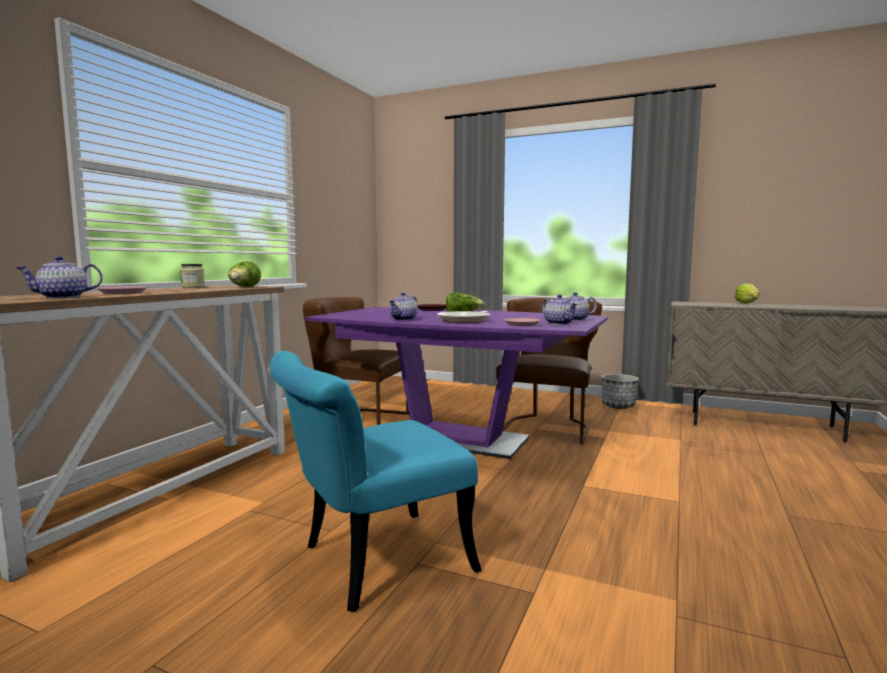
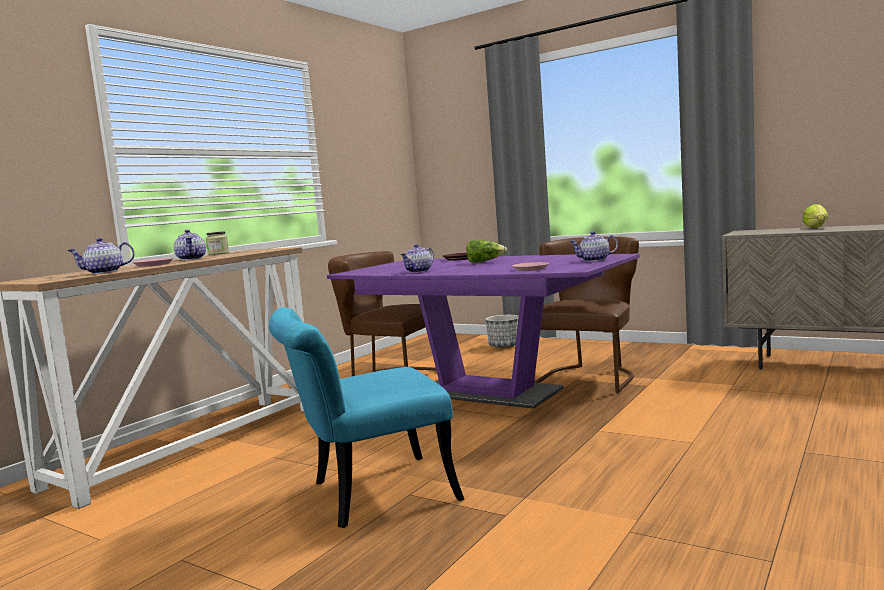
camera: 10 degrees right, 0 degrees up
lettuce [228,262,261,287] -> none
frying pan [437,310,490,323] -> none
teapot [542,294,578,325] -> teapot moved to [174,229,206,260]
planter [602,374,639,409] -> planter moved to [485,315,519,348]

